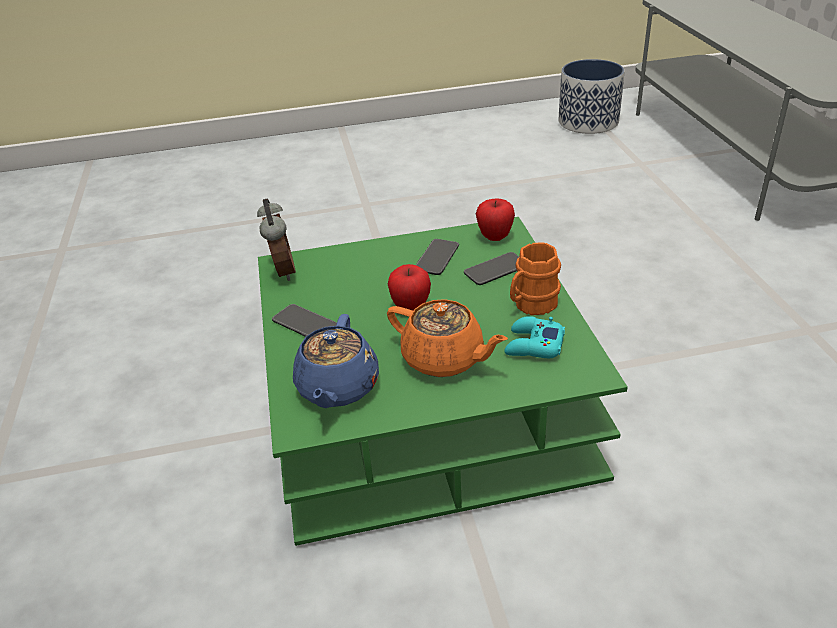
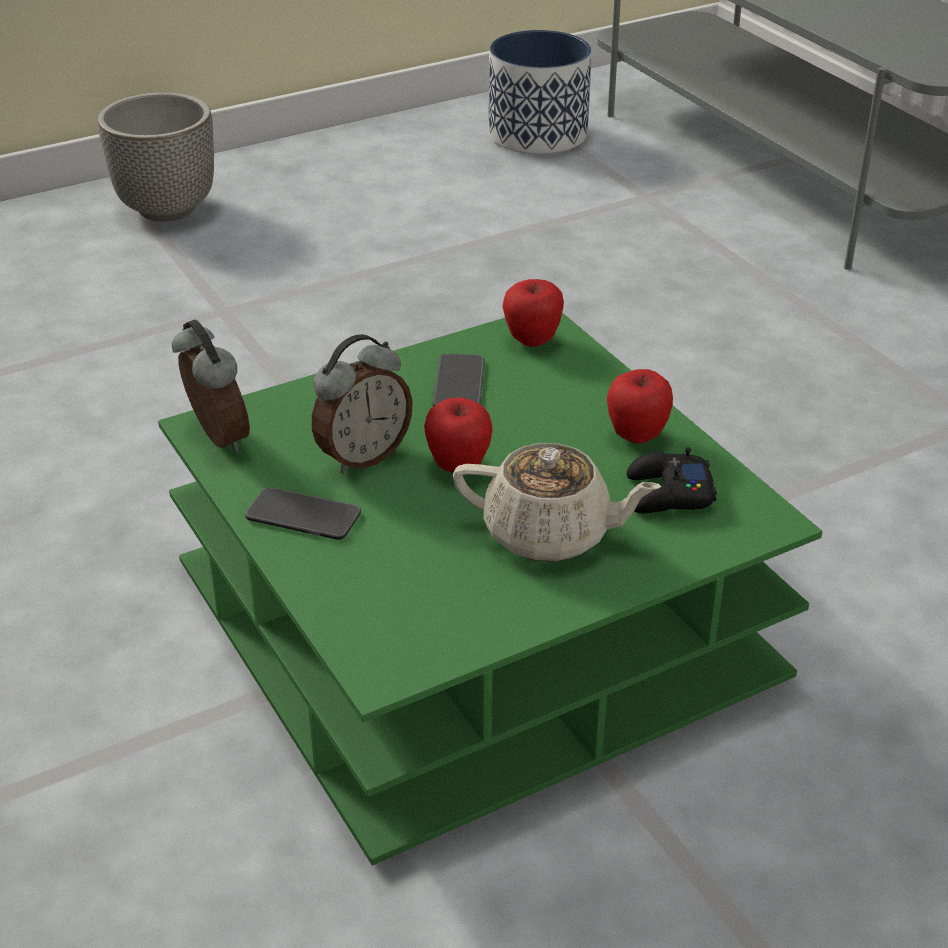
camera: 20 degrees left, 0 degrees up
blue teapot [293,314,379,408] -> none
orange teapot [387,299,508,377] -> beige teapot [453,443,662,562]
phone [464,252,519,285] -> none
turquoise game controller [504,316,565,358] -> black game controller [627,447,717,514]
orange mug [510,242,561,315] -> apple [607,369,673,444]
none -> planter [98,92,214,222]
none -> alarm clock [312,334,413,474]

